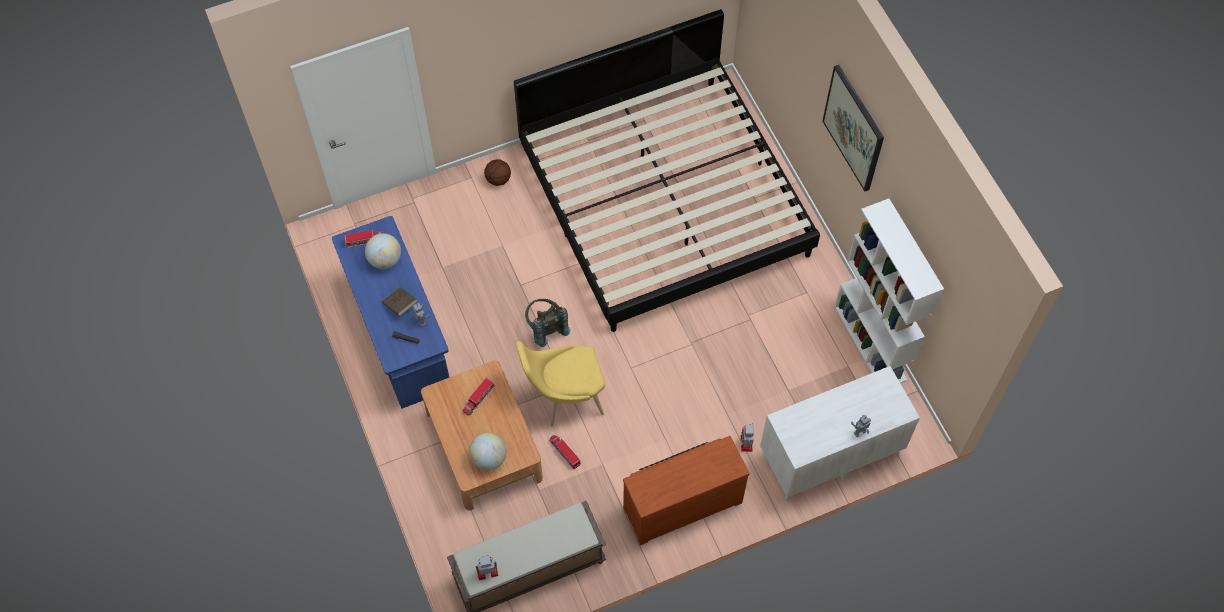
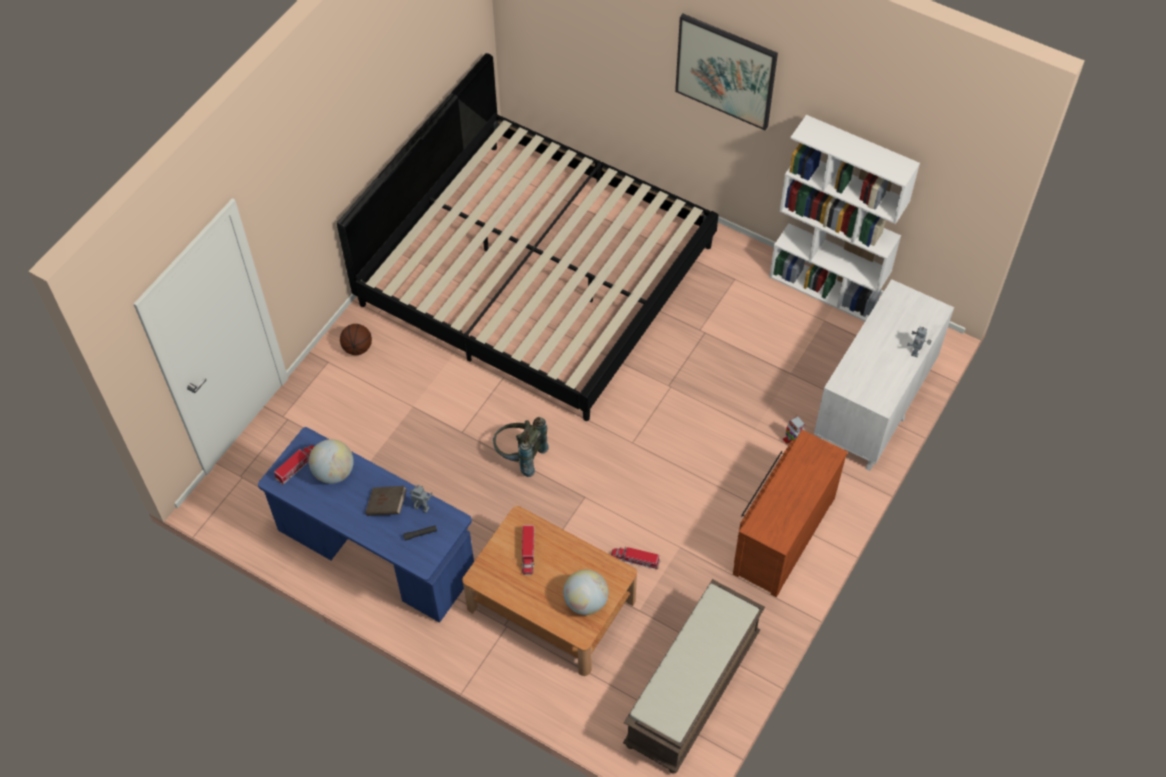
camera: 35 degrees left, 5 degrees down
toy robot [475,555,498,580] -> none
yellow chair [516,341,605,427] -> none

